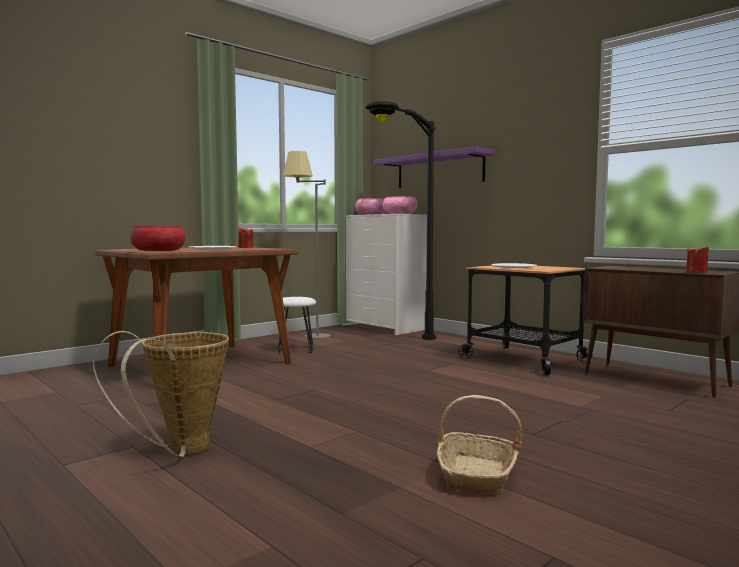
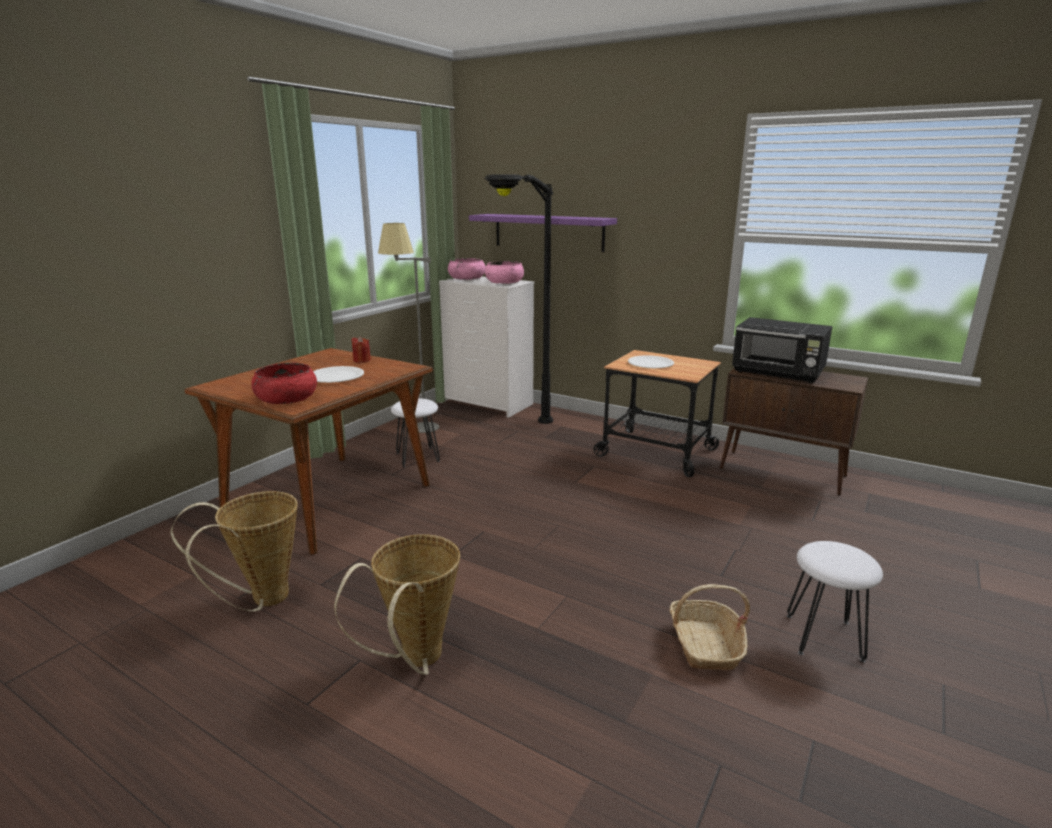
camera: 15 degrees left, 15 degrees up
red candle [686,245,709,272] -> none
none -> basket [170,491,298,612]
none -> black microwave [732,317,833,383]
none -> white stool [787,541,883,663]

